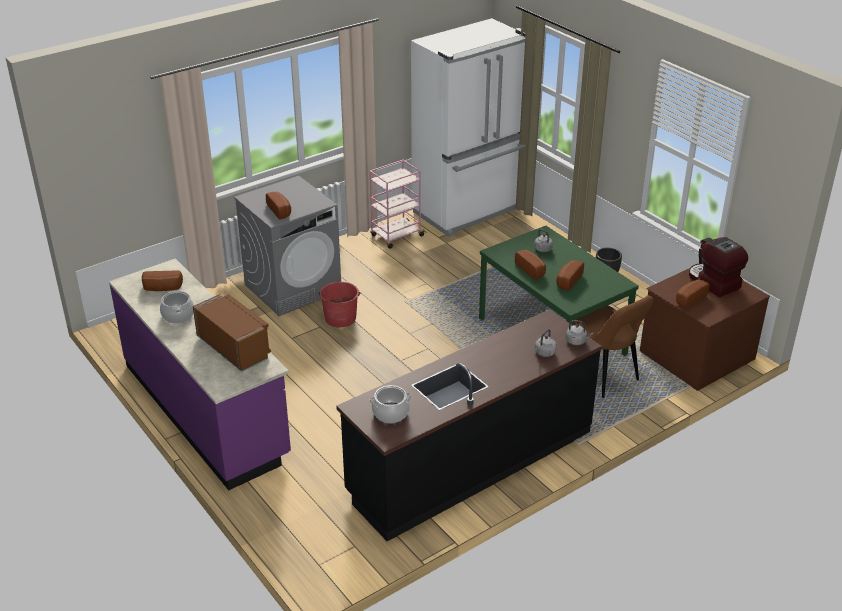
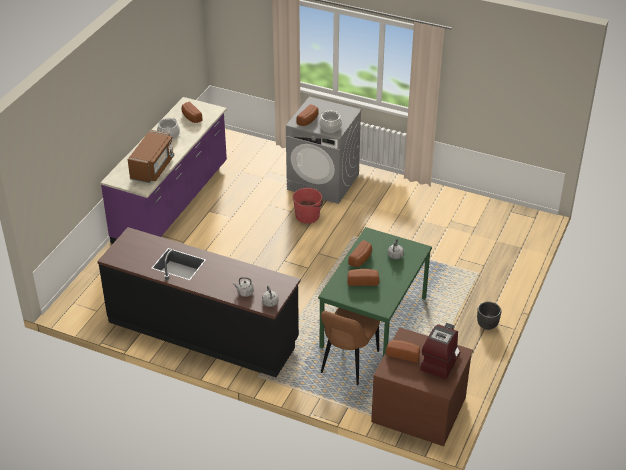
camera: 60 degrees right, 5 degrees up
cooking pot [369,385,412,423] -> cooking pot moved to [319,111,342,133]
pink cart [370,160,426,249] -> none
white fridge [411,18,525,237] -> none

